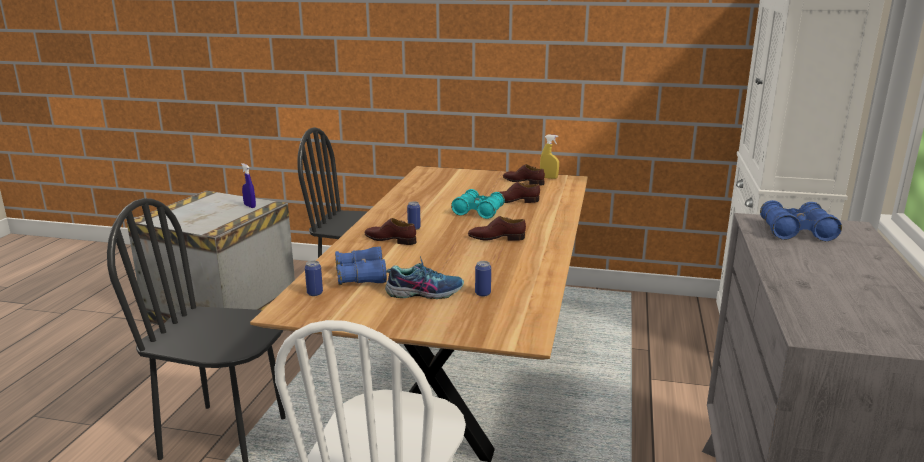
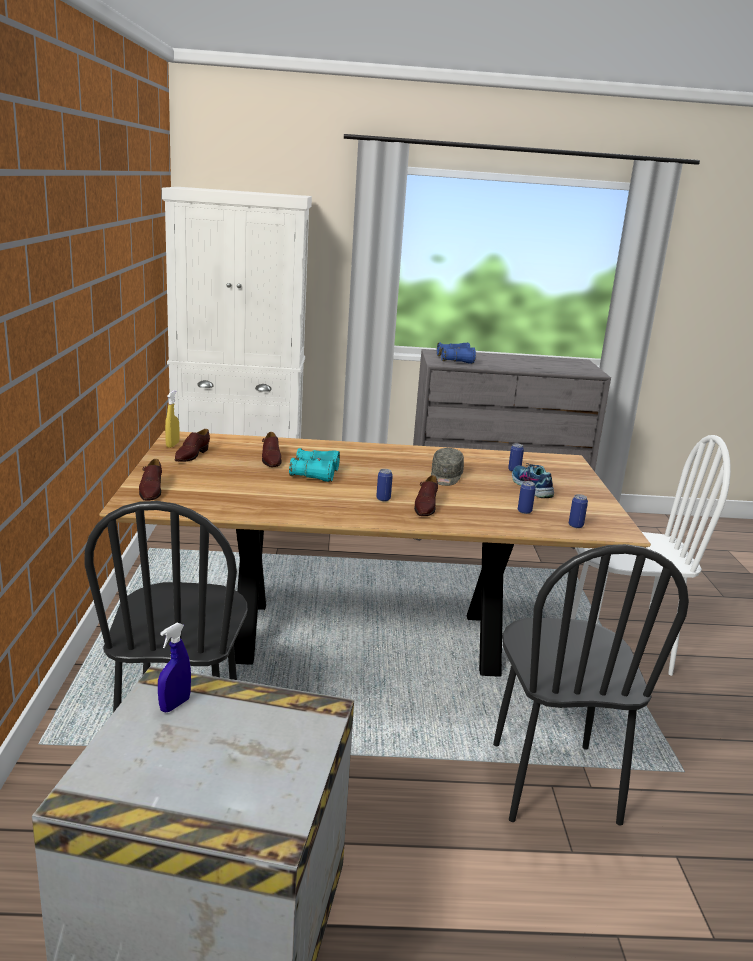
camera: 105 degrees left, 0 degrees up
blue binoculars [335,247,387,285] -> can [518,481,536,514]
brown shoe [468,216,526,241] -> brown shoe moved to [139,459,162,501]
none -> grey cap [431,448,464,486]

